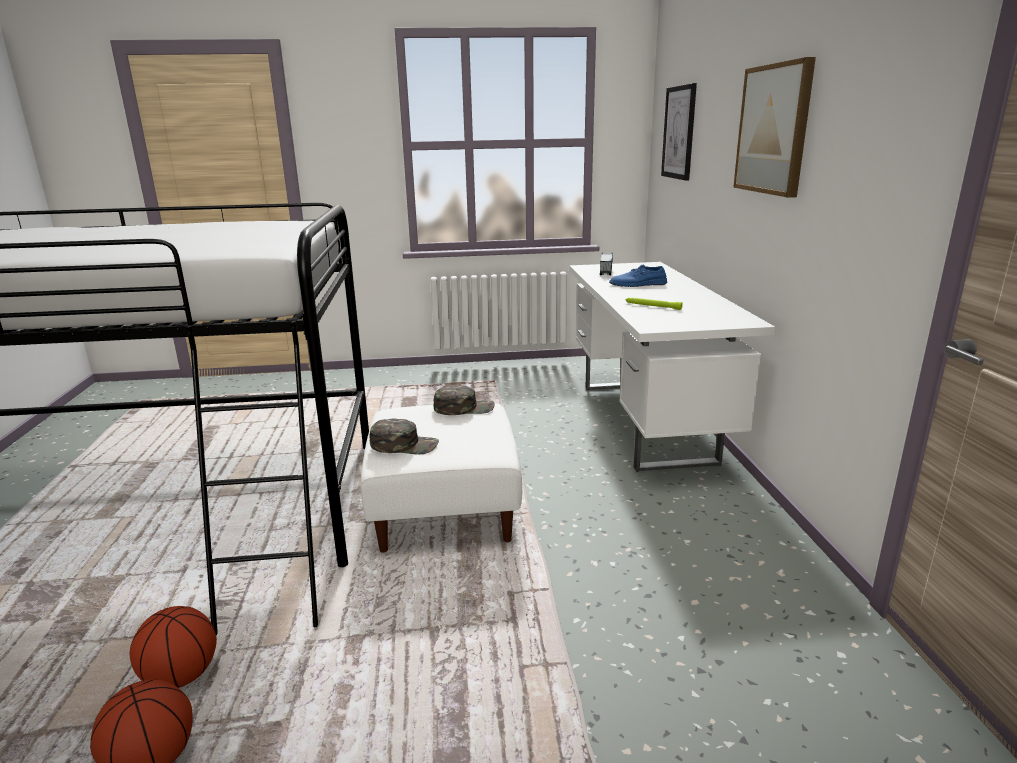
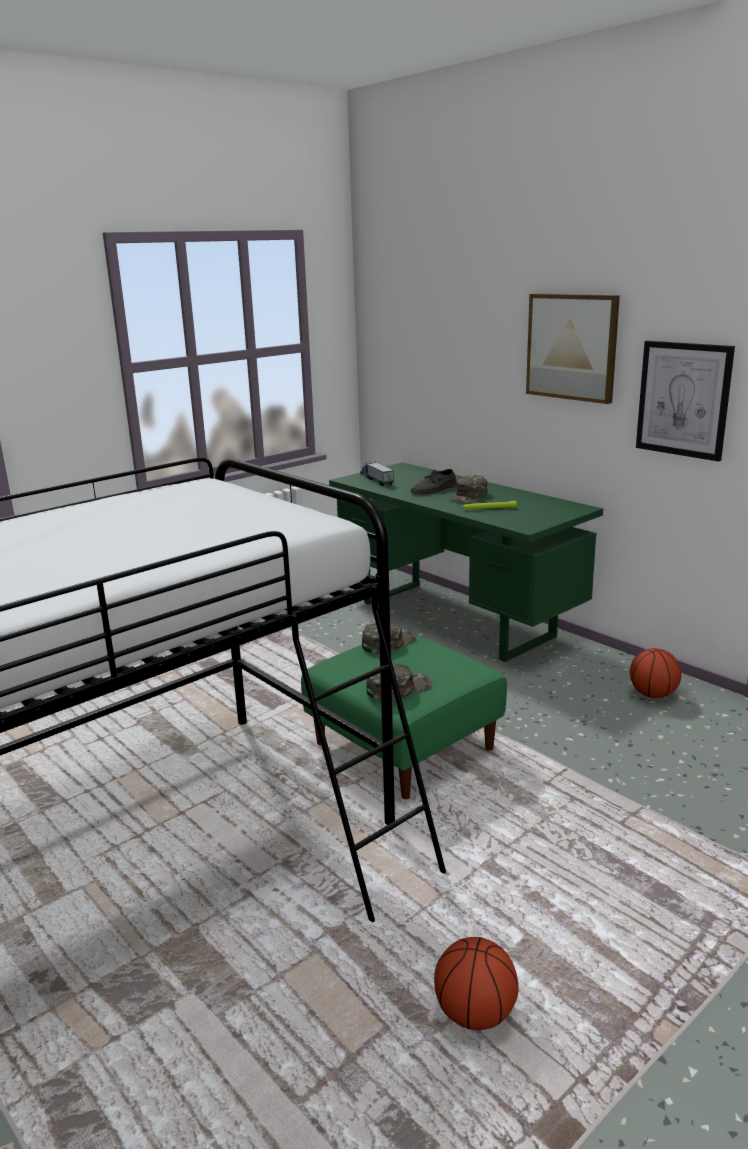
camera: 35 degrees left, 0 degrees up
basketball [130,606,217,688] -> basketball moved to [630,648,681,698]
white ottoman [361,403,522,553] -> green ottoman [301,635,507,799]
white desk [569,262,775,472] -> green desk [329,462,603,662]
blue shoe [609,265,667,287] -> grey shoe [410,469,457,494]
picture [661,83,697,181] -> picture moved to [636,341,735,462]
none -> green cap [449,475,488,503]

